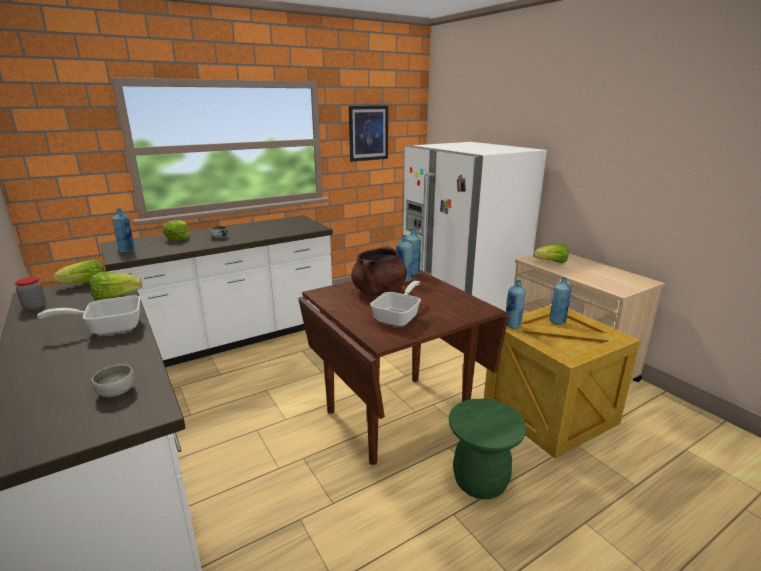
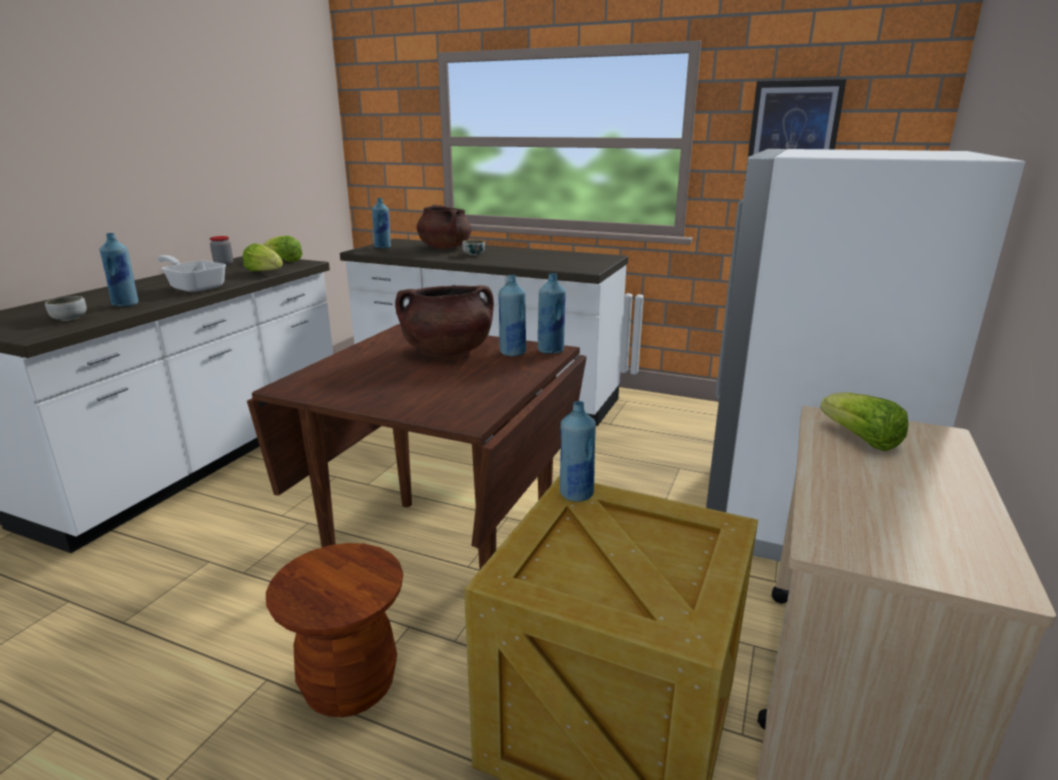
camera: 55 degrees right, 0 degrees up
lettuce [163,220,189,241] -> brown cooking pot [417,205,471,249]
frying pan [370,281,421,327] -> none
green stool [449,399,527,499] -> brown stool [266,543,403,717]
blue bottle [549,277,571,325] -> blue bottle moved to [99,233,139,307]

